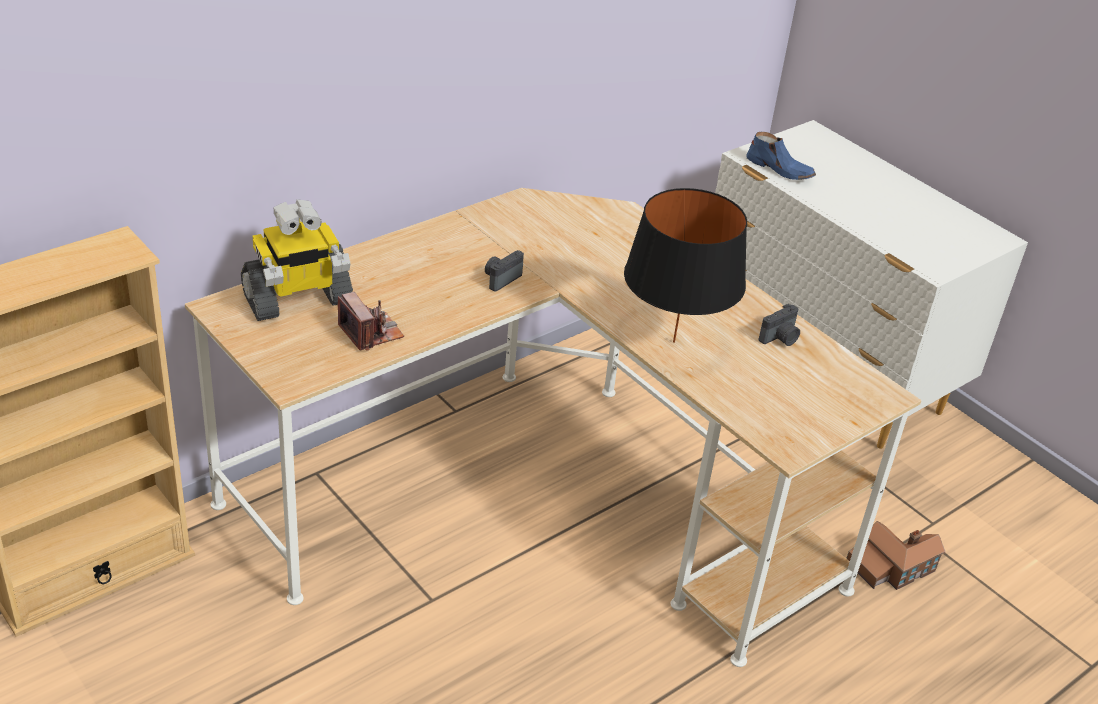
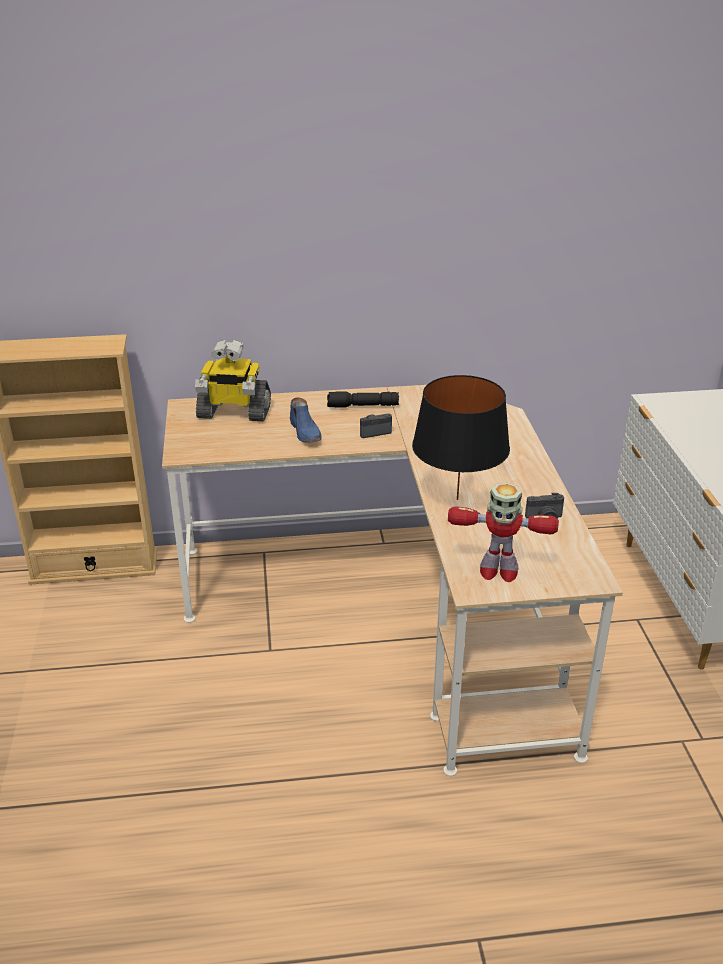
camera: 35 degrees right, 5 degrees down
camera [338,292,404,351] -> none
blue shoe [746,132,816,180] -> blue shoe moved to [290,398,322,443]
toy house [846,521,945,590] -> none
none -> black flashlight [327,391,399,408]
none -> toy robot [448,483,559,582]

